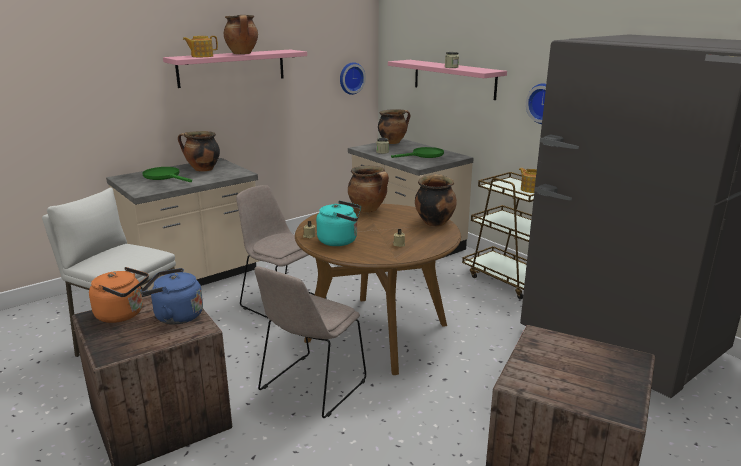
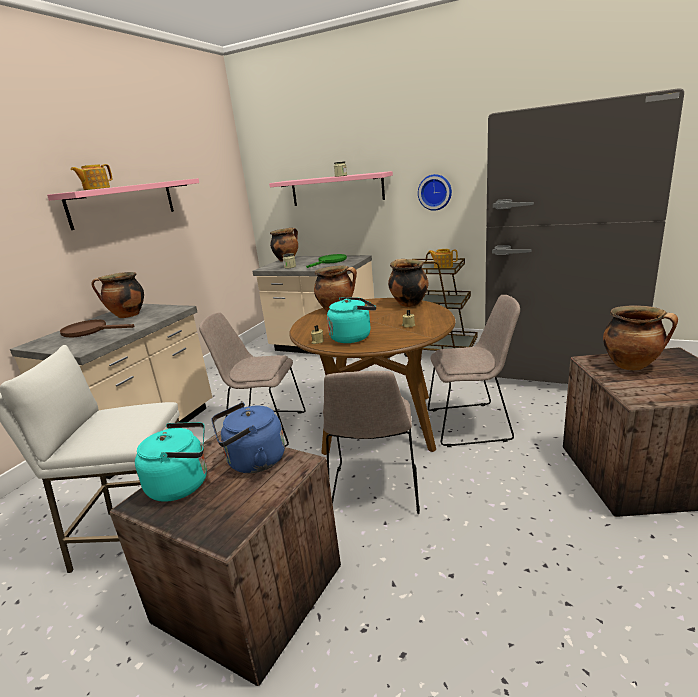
camera: 25 degrees left, 0 degrees up
orange kettle [89,267,149,323] -> turquoise kettle [135,422,207,502]
green frying pan [143,167,192,182] -> brown frying pan [60,319,134,337]
cooking pot [224,15,258,54] -> cooking pot moved to [603,305,678,370]
wall clock [340,62,366,95] -> none
none -> beige chair [428,295,520,447]

